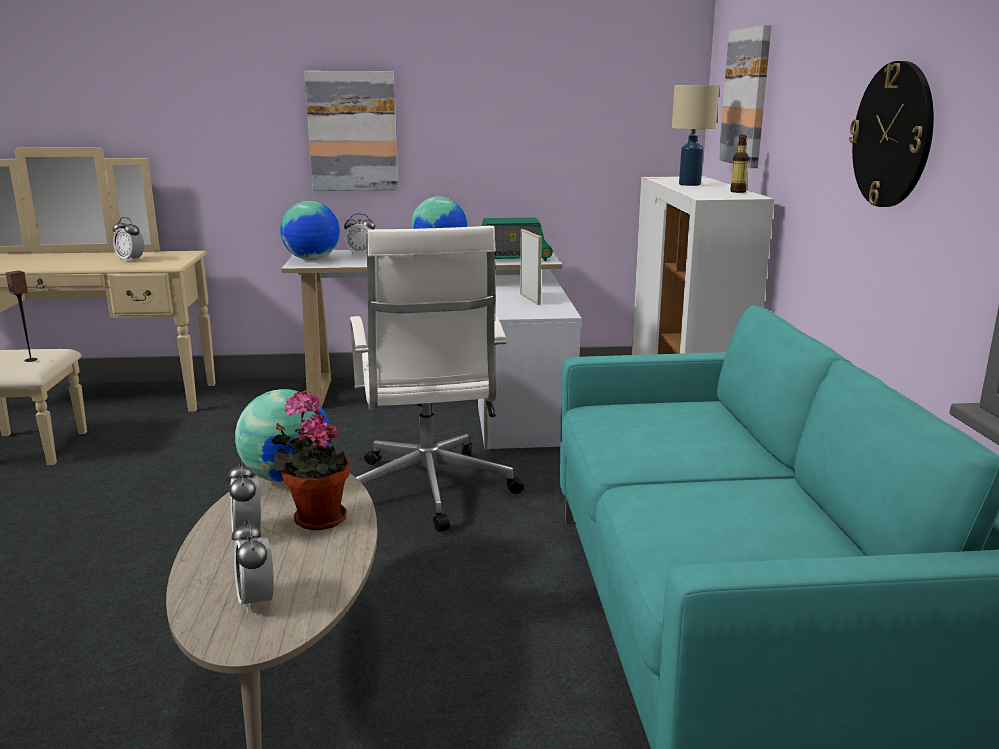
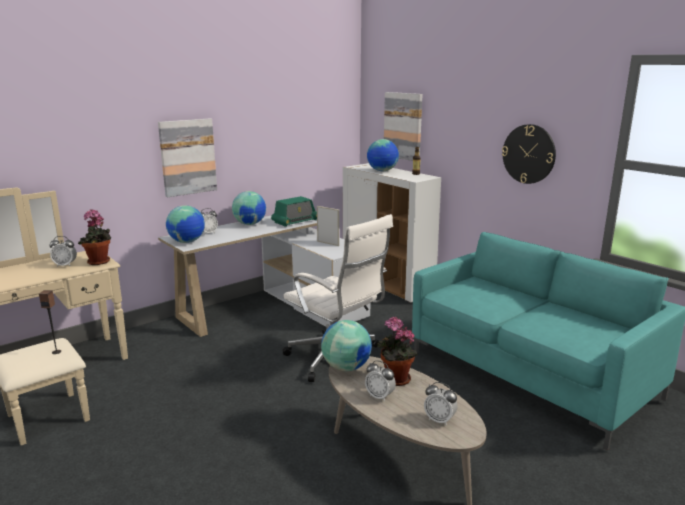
camera: 35 degrees left, 0 degrees up
beige table lamp [672,85,719,186] -> globe [367,139,399,171]
none -> potted plant [78,209,111,265]

